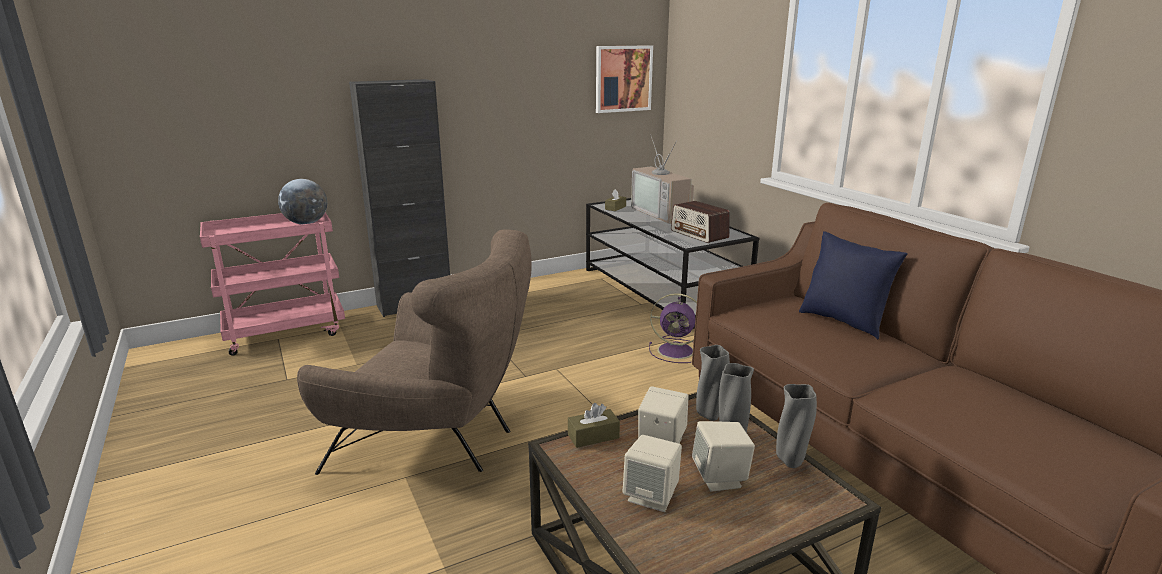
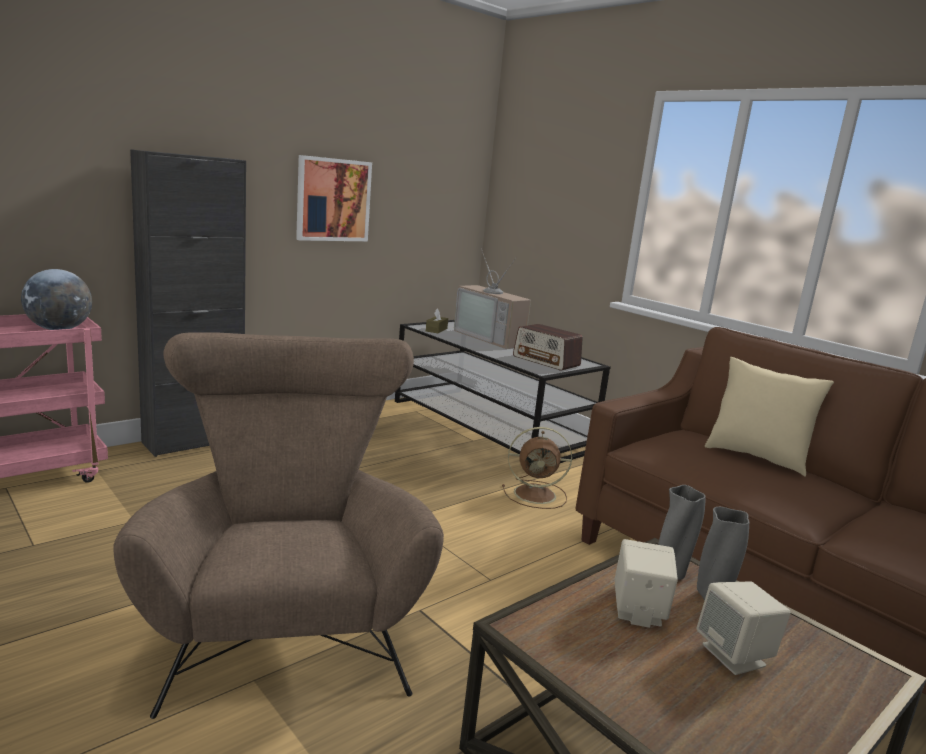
camera: 15 degrees left, 5 degrees down
brown armchair [297,229,531,475] -> brown armchair turned 105 degrees counterclockwise [113,332,444,719]
brown tissue box [568,403,620,448] -> none
picture [596,45,653,113] -> picture moved to [296,155,372,241]
beige speaker [623,435,682,512] -> none
purple fan [649,293,697,363] -> brown fan [502,427,572,509]
grey vase [776,384,817,468] -> none
blue pillow [799,231,908,339] -> beige pillow [705,357,834,477]

